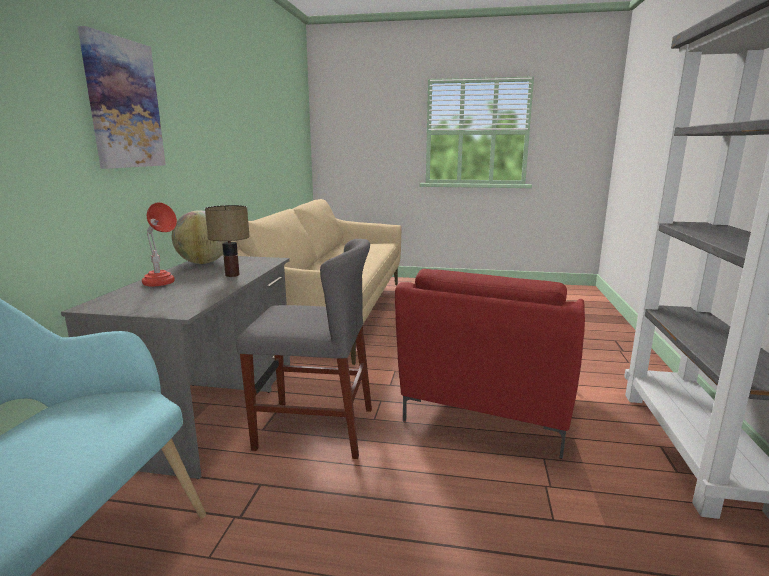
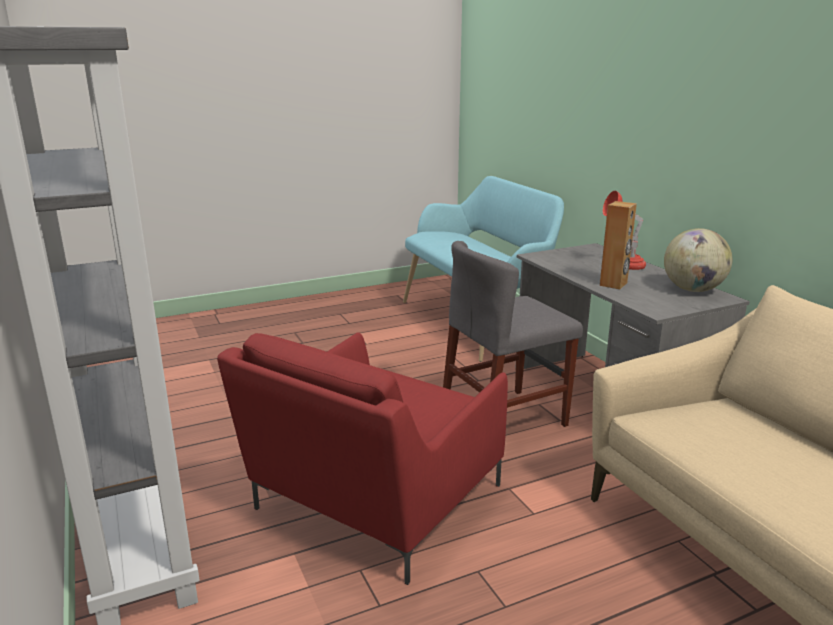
camera: 145 degrees right, 5 degrees up
picture [78,26,166,169] -> none
table lamp [205,205,250,277] -> brown speaker [600,201,637,289]
red armchair [395,269,585,459] -> red armchair turned 135 degrees counterclockwise [217,332,508,585]

